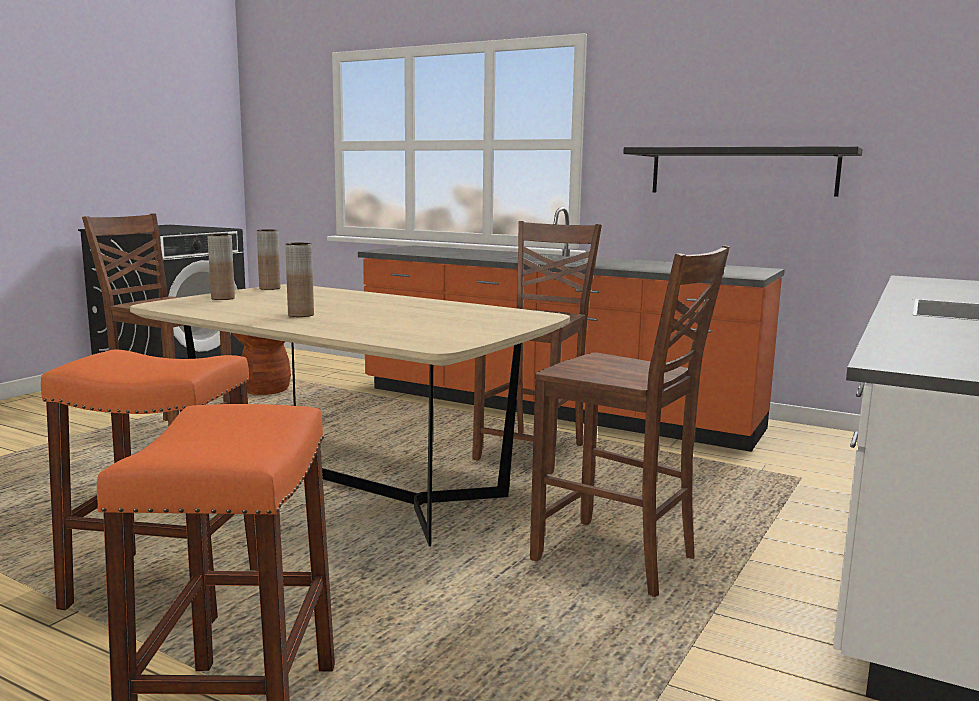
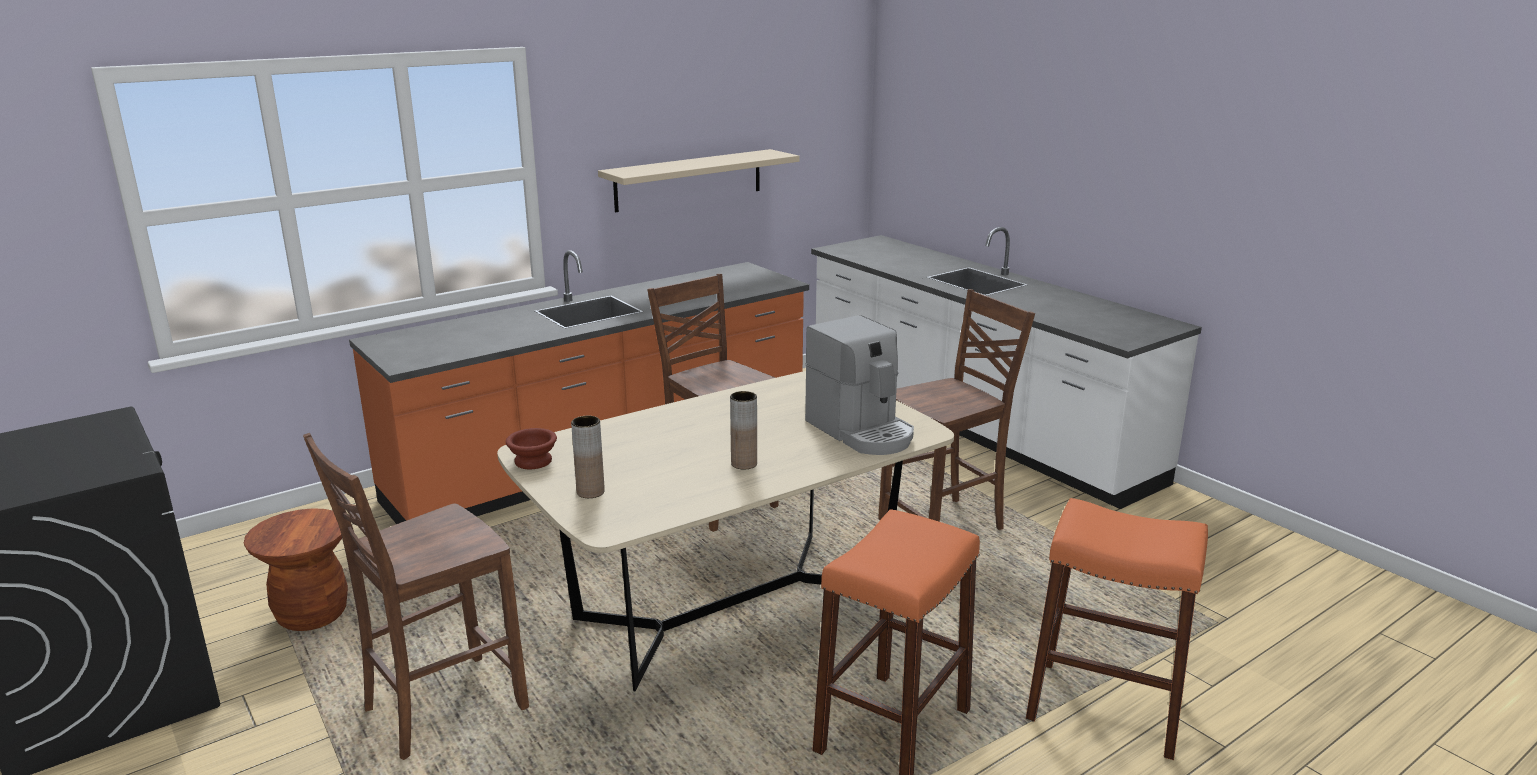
camera: 65 degrees left, 10 degrees up
brown vase [257,229,281,290] -> brown bowl [506,428,557,469]
black shelf [623,146,863,197] -> beige shelf [598,149,800,212]
none -> coffee machine [805,315,914,455]

